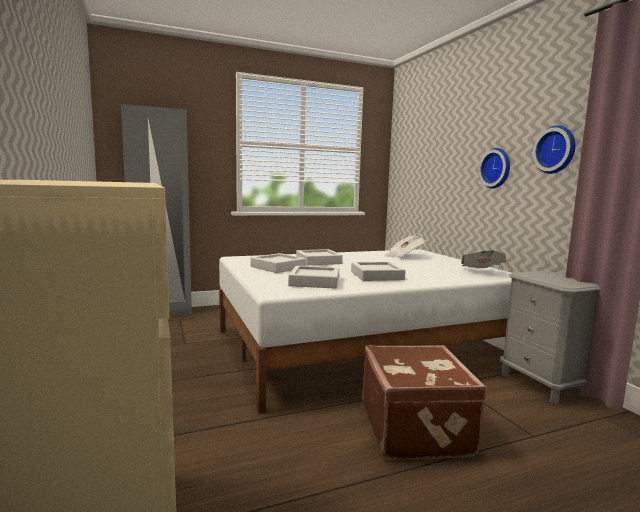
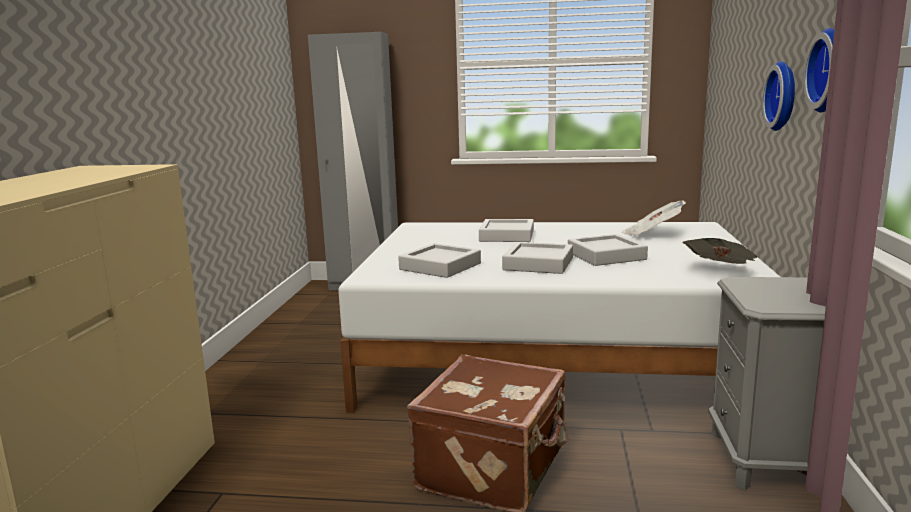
camera: 30 degrees right, 5 degrees up
grey tray [250,253,306,273] -> grey tray moved to [568,234,648,266]

